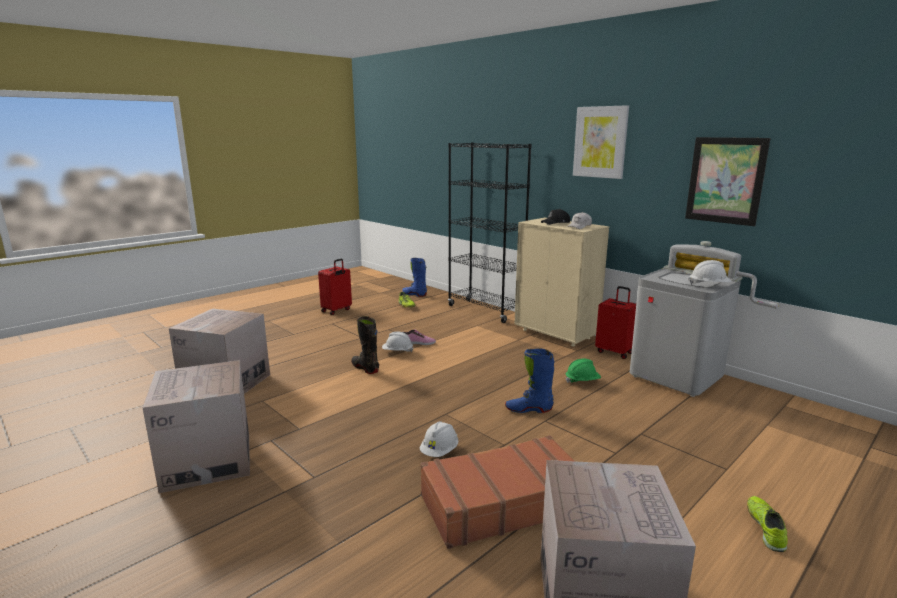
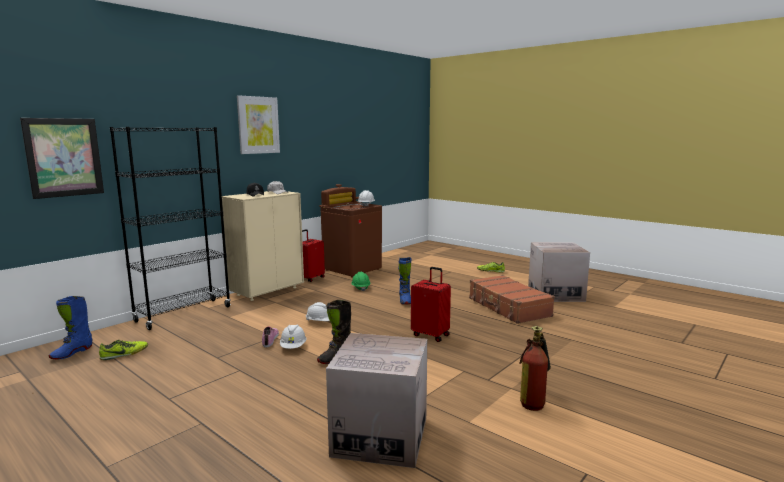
camera: 95 degrees left, 5 degrees down
cardboard box [143,360,250,493] -> fire extinguisher [520,326,551,411]
red suitcase [318,259,352,315] -> red suitcase moved to [411,267,451,342]
white hard hat [420,421,459,457] -> white hard hat moved to [306,302,330,321]
grey washing machine [630,241,779,397] -> brown washing machine [319,184,382,278]
picture [685,137,771,226] -> picture moved to [20,118,104,199]

